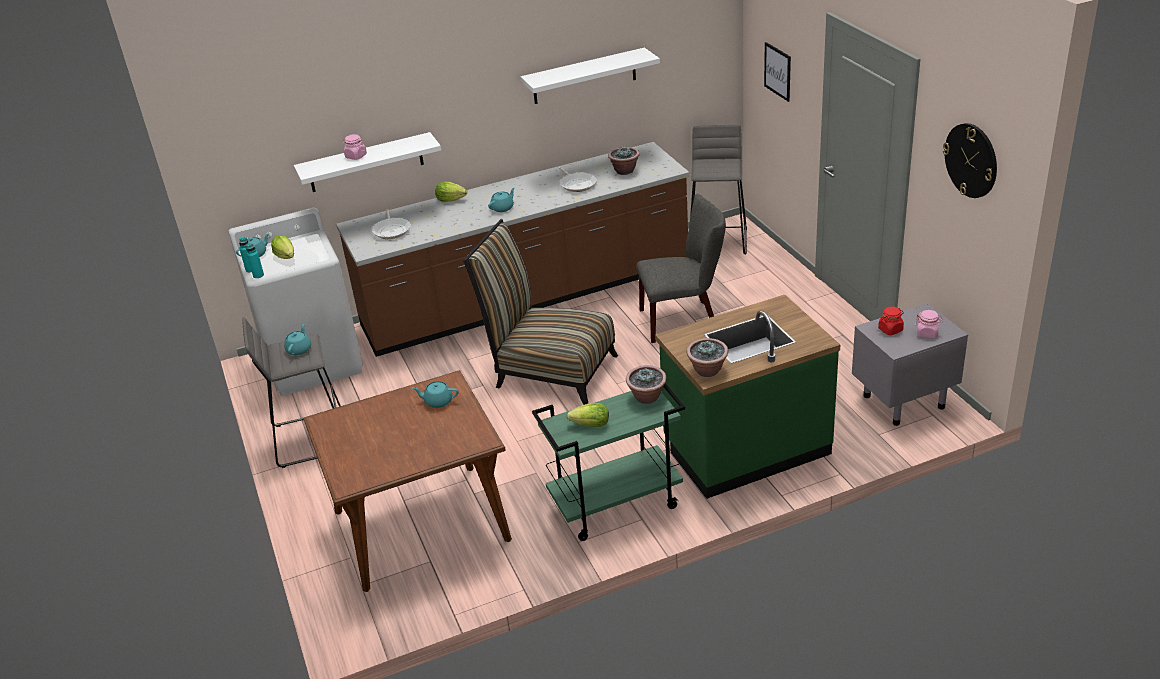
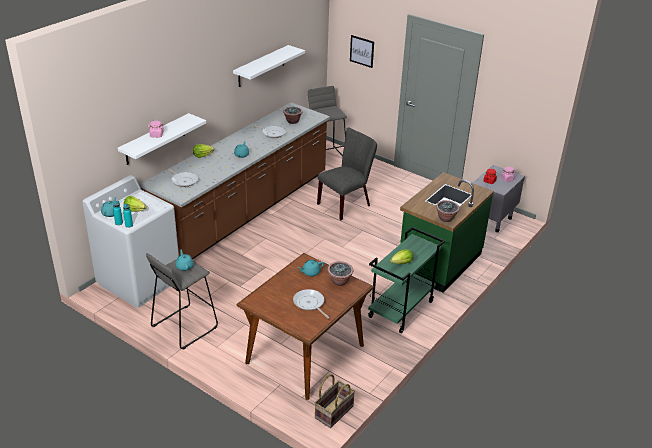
camera: 35 degrees left, 0 degrees up
chair [463,219,618,405] -> none
potted plant [626,365,667,404] -> potted plant moved to [327,261,353,286]
wall clock [943,123,997,198] -> none
none -> frying pan [293,289,329,319]
none -> basket [315,374,355,428]

